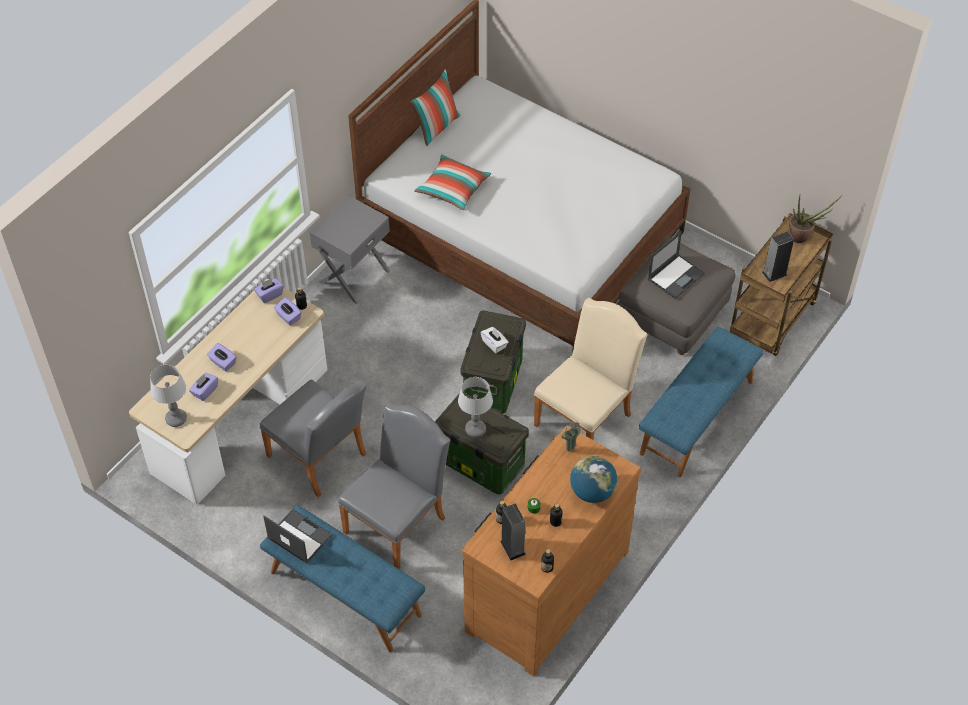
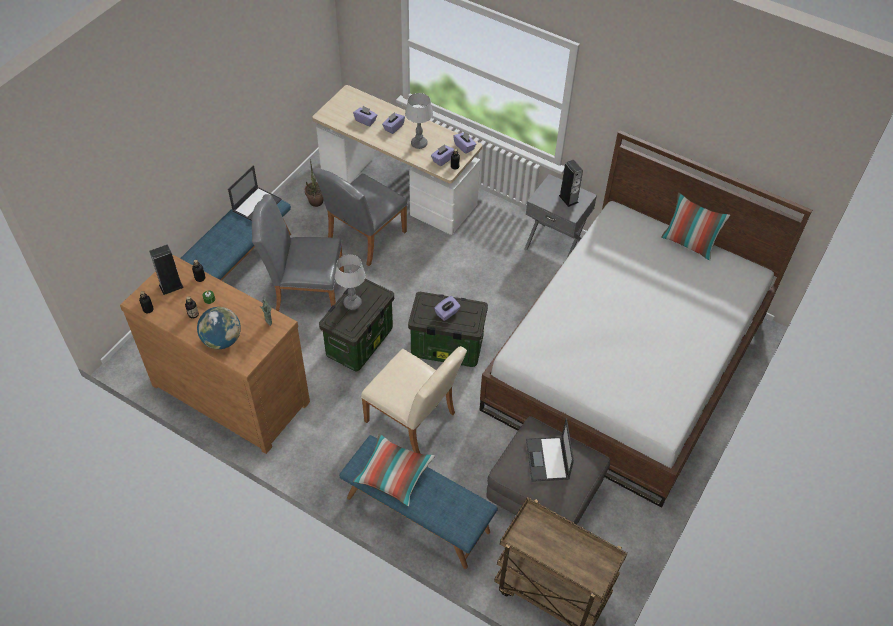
camera: 85 degrees right, 0 degrees up
table lamp [150,365,187,427] -> table lamp moved to [405,93,433,149]
grey chair [338,401,450,569] -> grey chair turned 150 degrees clockwise [252,194,344,311]
pillow [414,154,491,210] -> pillow moved to [353,434,435,506]
white tissue box [481,327,508,353] -> purple tissue box [434,296,461,321]
laptop [648,231,705,299] -> laptop turned 45 degrees clockwise [526,418,574,482]
speaker [762,231,794,282] -> speaker moved to [559,160,583,207]
potted plant [789,195,841,243] -> potted plant moved to [305,159,324,207]

